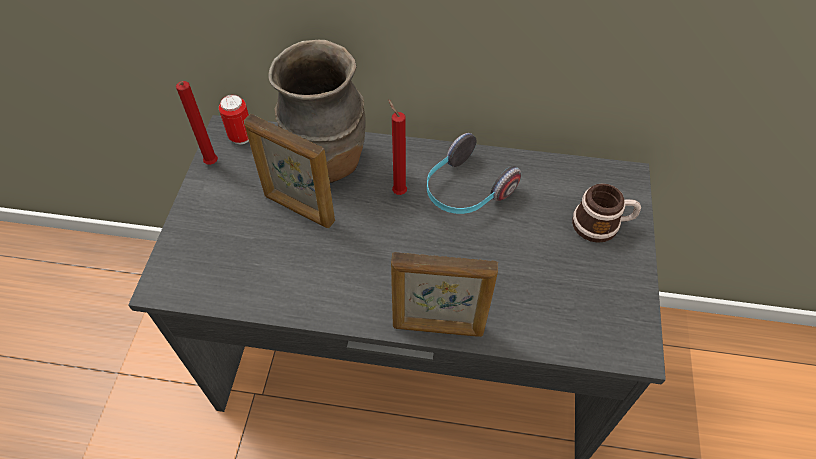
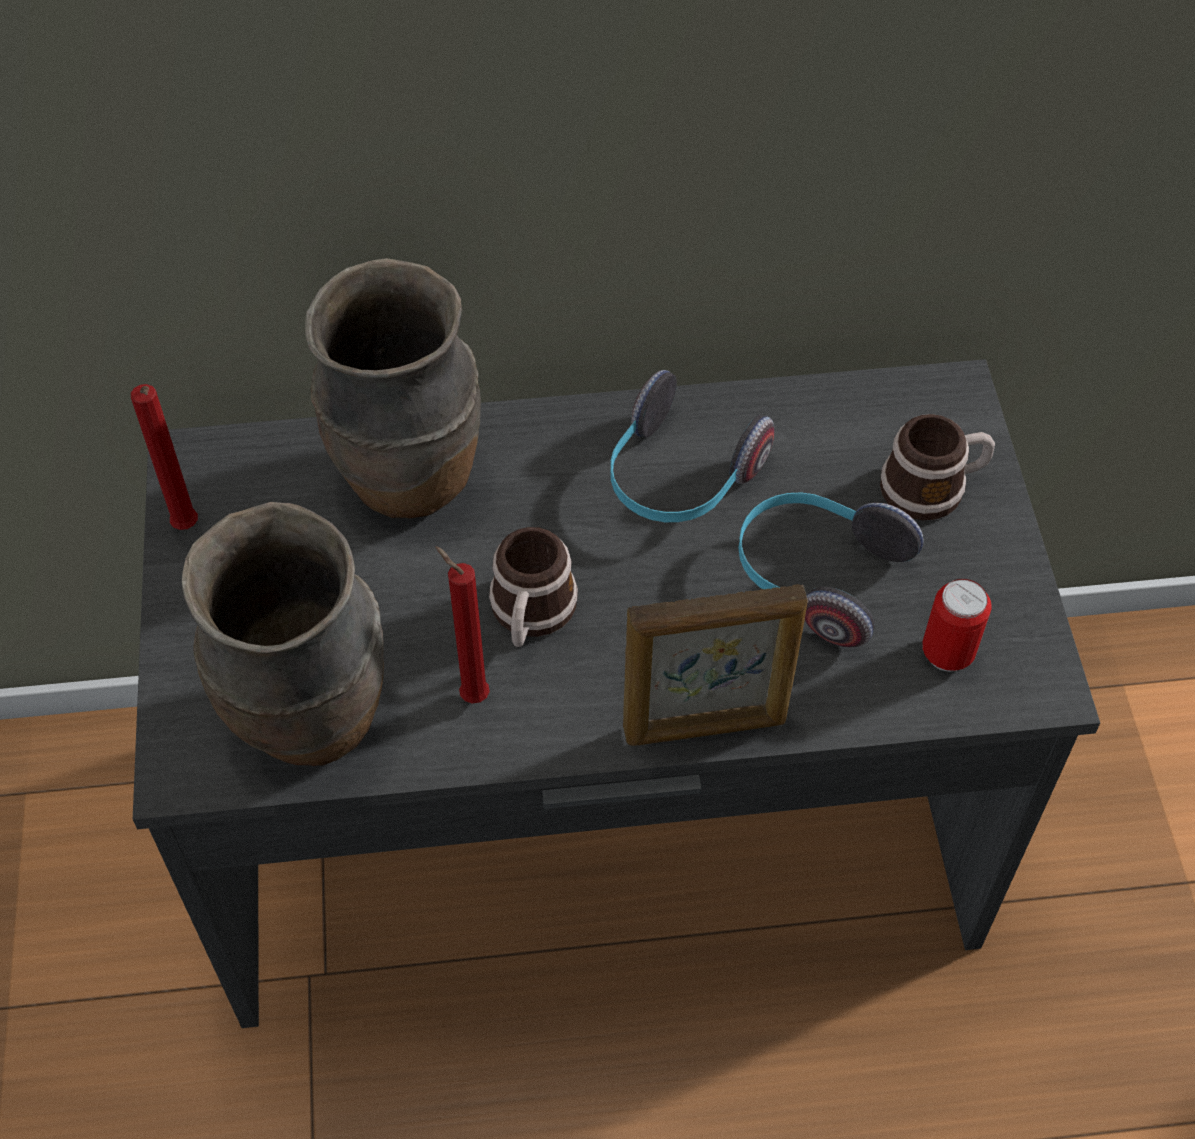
camera: 15 degrees left, 0 degrees up
can [219,95,249,144] -> can moved to [923,579,992,672]
picture frame [244,114,335,228] -> none
red candle [388,99,407,195] -> red candle moved to [435,546,490,703]
none -> brown vase [182,502,384,766]
none -> mug [489,527,578,647]
none -> headphones [739,492,924,647]

